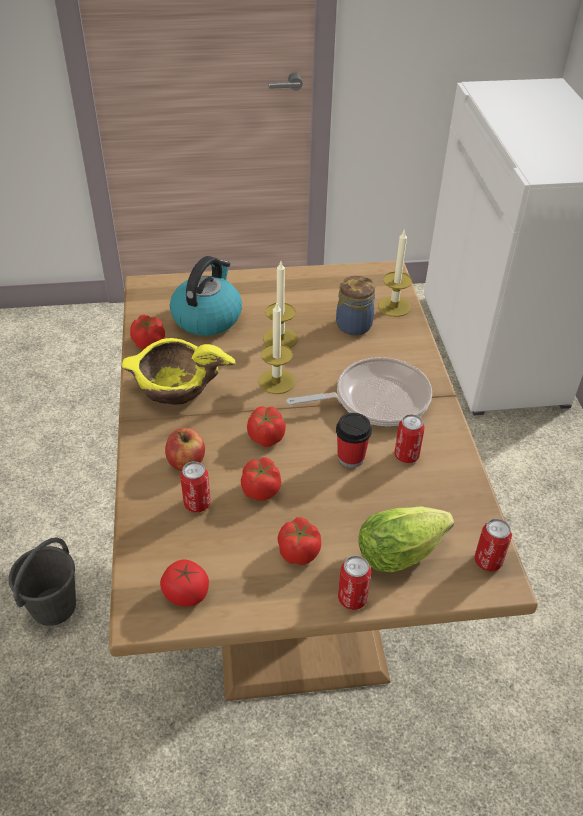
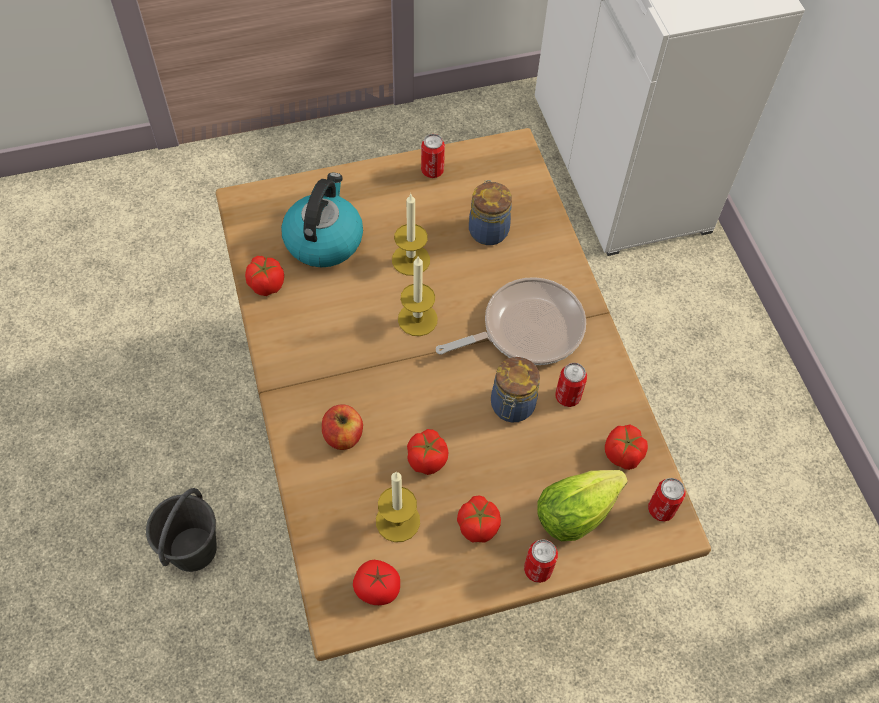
camera: 10 degrees left, 15 degrees up
yellow bowl [122,338,236,404] -> none
can [180,462,210,513] -> can moved to [421,134,445,178]
tomato [247,406,286,447] -> tomato moved to [605,424,648,470]
cup [336,413,372,468] -> jar [491,357,540,423]
candle [378,229,412,317] -> candle moved to [376,471,420,542]

